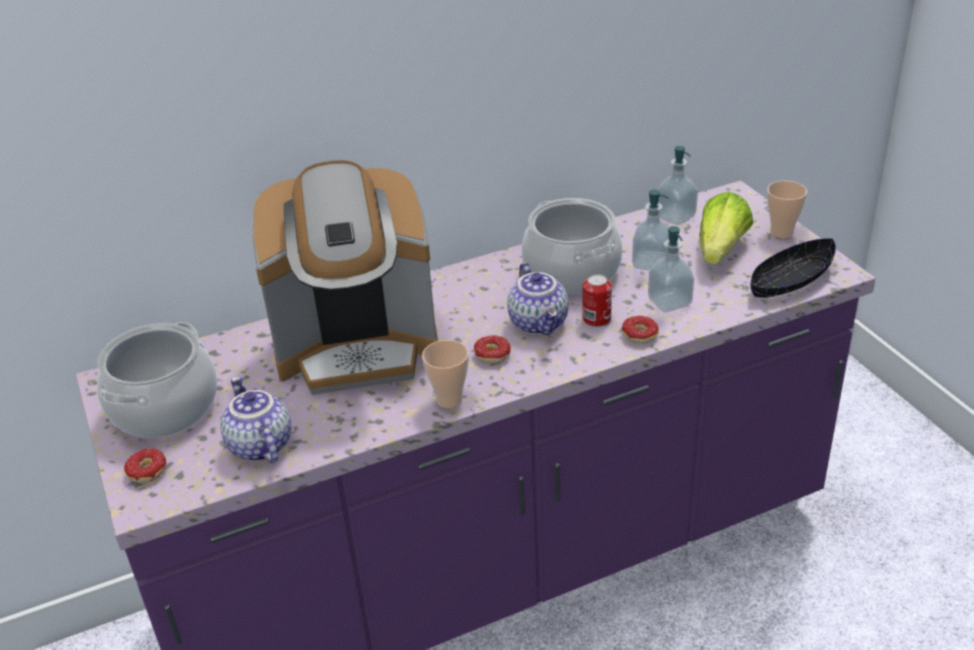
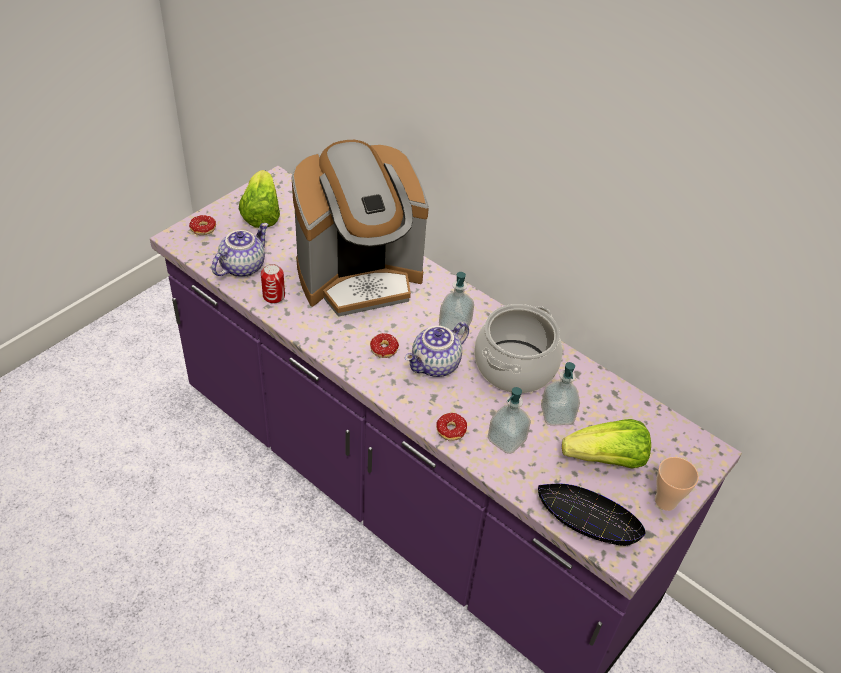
camera: 60 degrees right, 10 degrees up
cooking pot [97,322,217,438] -> lettuce [239,170,280,228]
coffee machine [251,160,438,395] -> coffee machine turned 75 degrees counterclockwise [291,140,429,317]
cup [422,340,469,408] -> none
can [583,274,612,327] -> can moved to [261,264,285,304]
soap dispenser [658,146,698,225] -> soap dispenser moved to [439,272,474,335]

